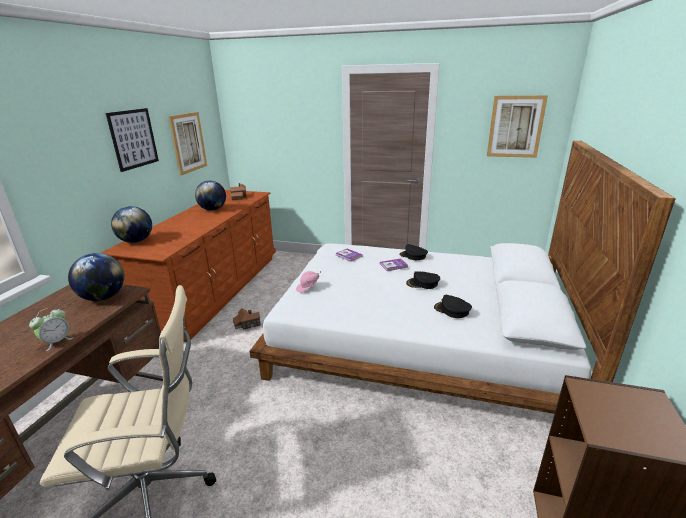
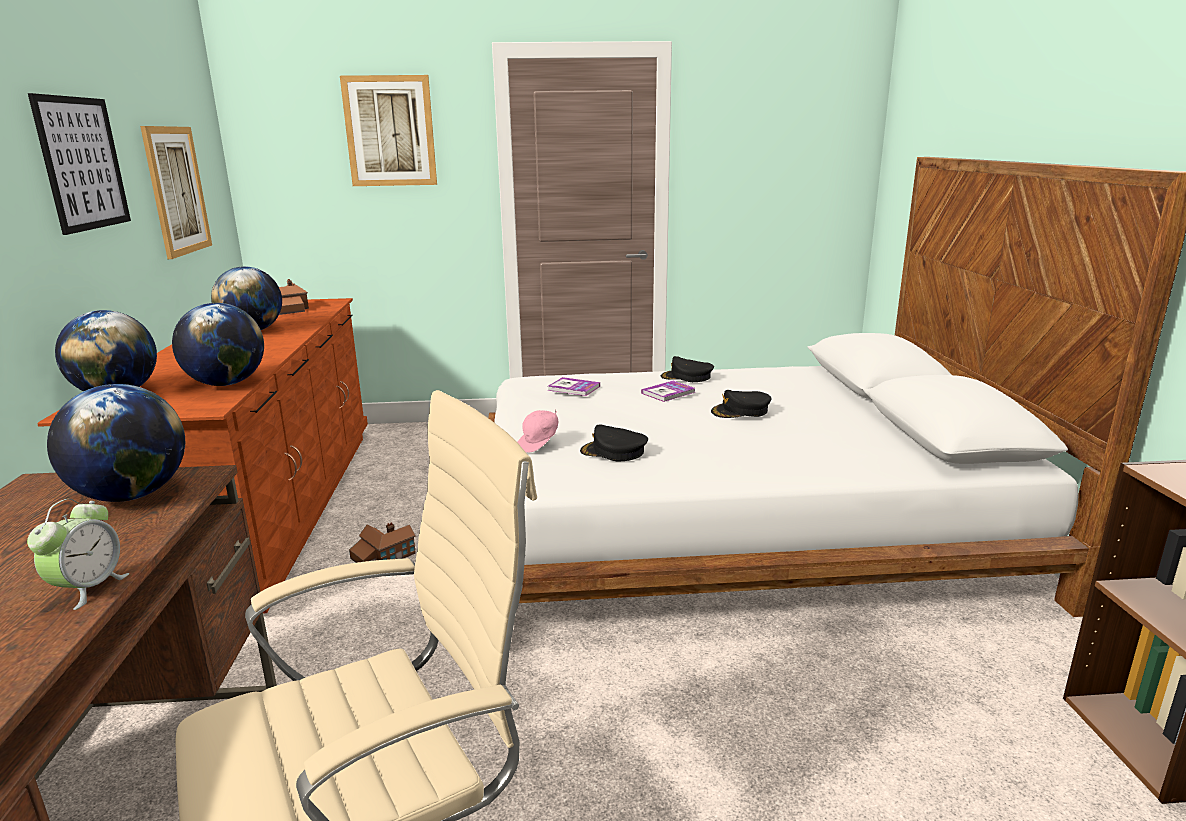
camera: 20 degrees left, 5 degrees down
black cap [434,295,472,318] -> black cap moved to [580,425,648,461]
picture [487,95,548,158] -> picture moved to [340,75,437,186]
none -> globe [172,303,264,386]

